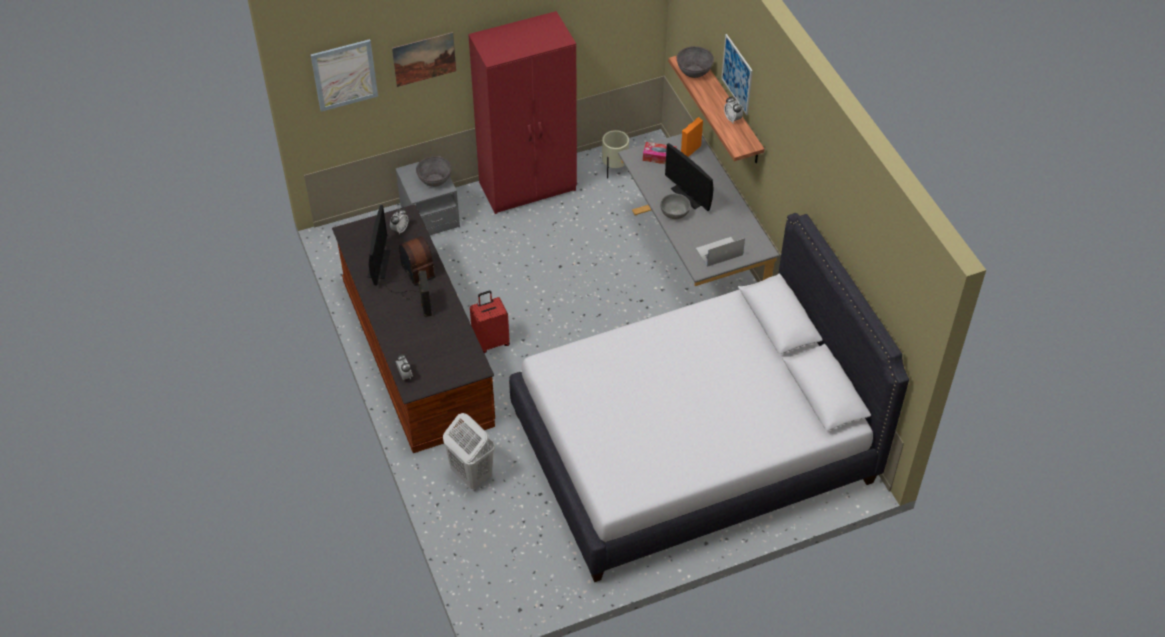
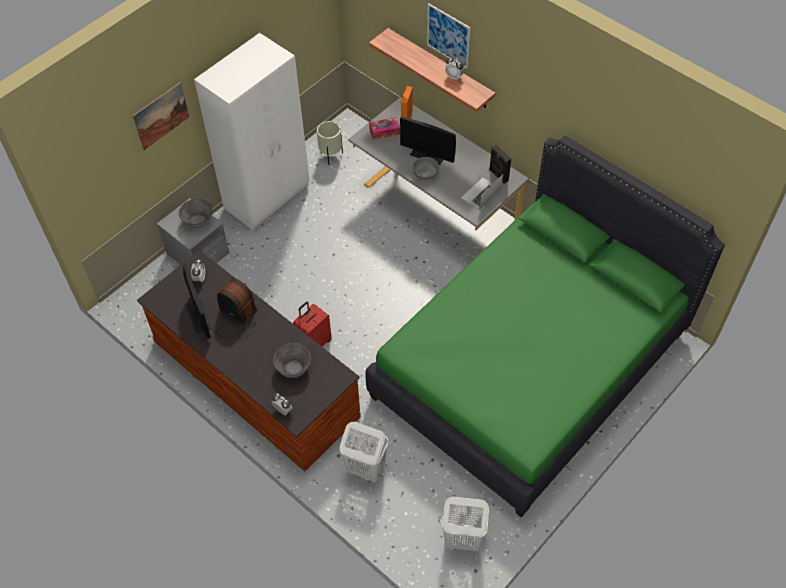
camera: 25 degrees left, 5 degrees up
picture [311,39,378,112] -> none
black speaker [418,270,432,317] -> black speaker moved to [489,145,511,184]
red wardrobe [468,11,577,214] -> white wardrobe [194,33,310,230]
white bed [509,213,909,582] -> green bed [365,136,725,517]
grey bowl [677,46,714,78] -> grey bowl moved to [273,343,311,378]
none -> white laundry basket [442,496,489,551]

